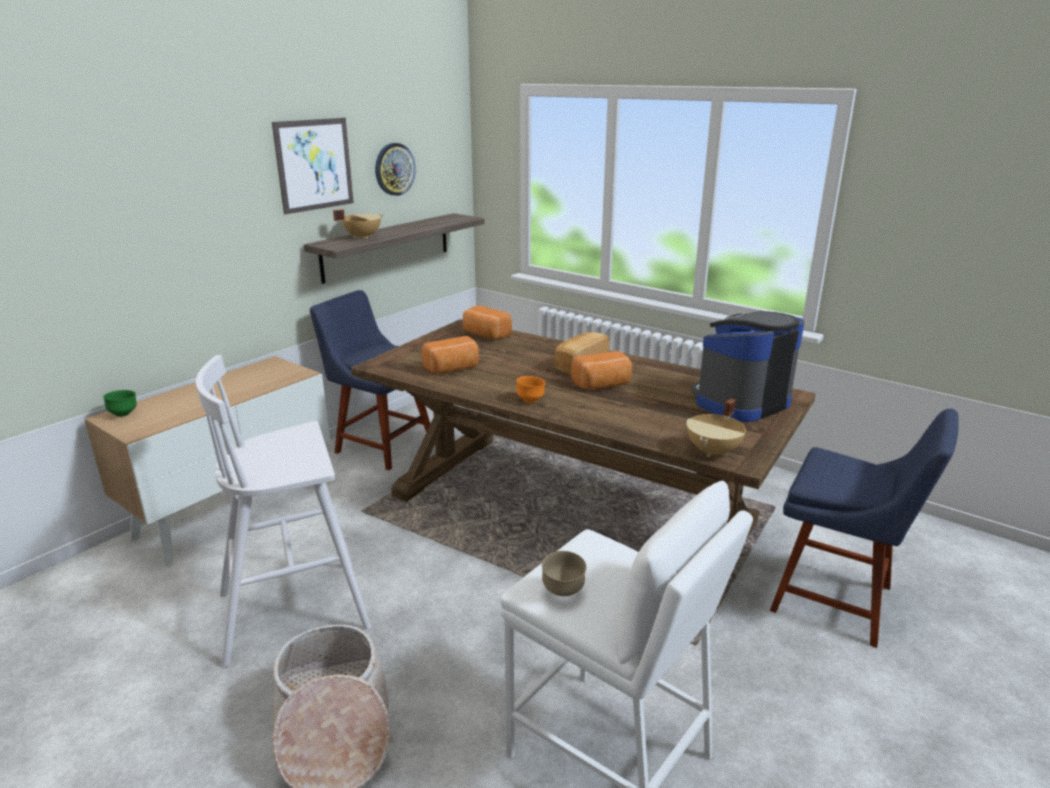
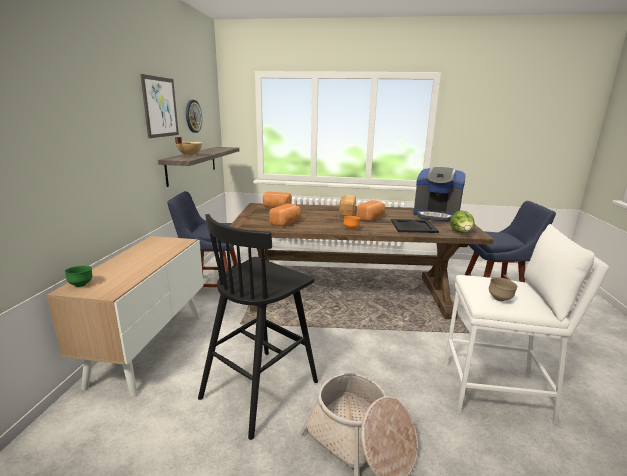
camera: 30 degrees left, 5 degrees down
white stool [196,355,371,667] -> black stool [198,214,318,440]
beige cooking pot [686,398,746,457] -> lettuce [450,210,475,233]
coffee machine [691,311,805,422] -> coffee machine turned 90 degrees counterclockwise [413,167,465,222]
none -> black tray [391,219,439,233]

